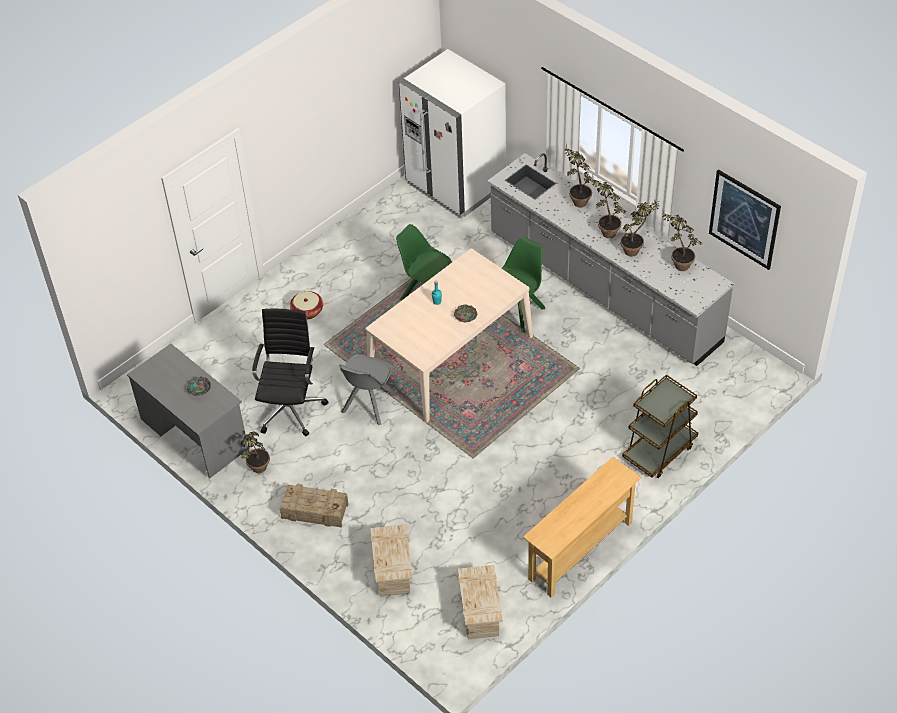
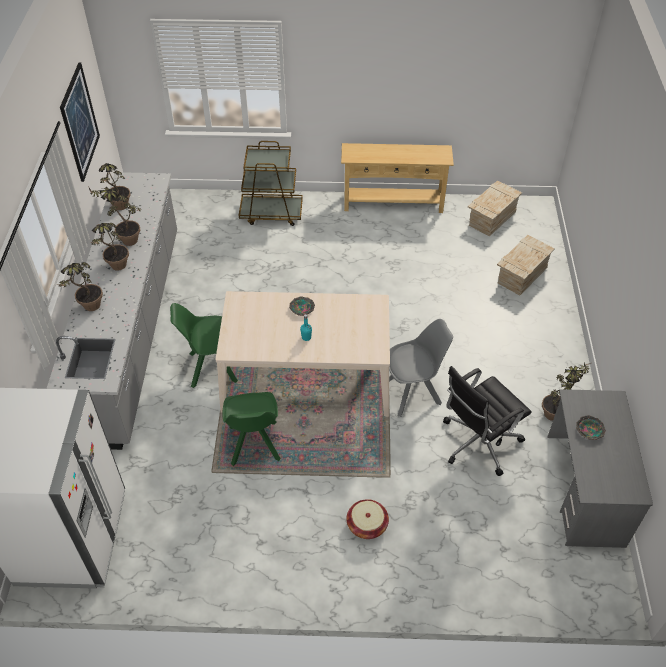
camera: 135 degrees left, 0 degrees up
crate [280,484,348,528] -> none

